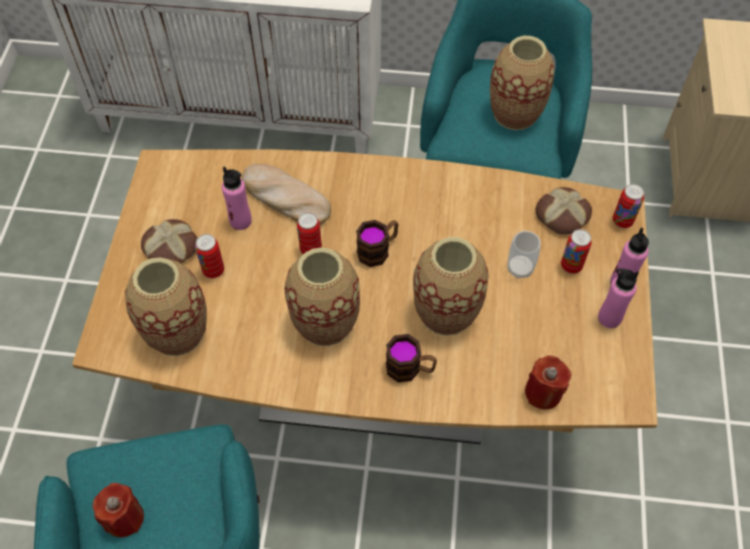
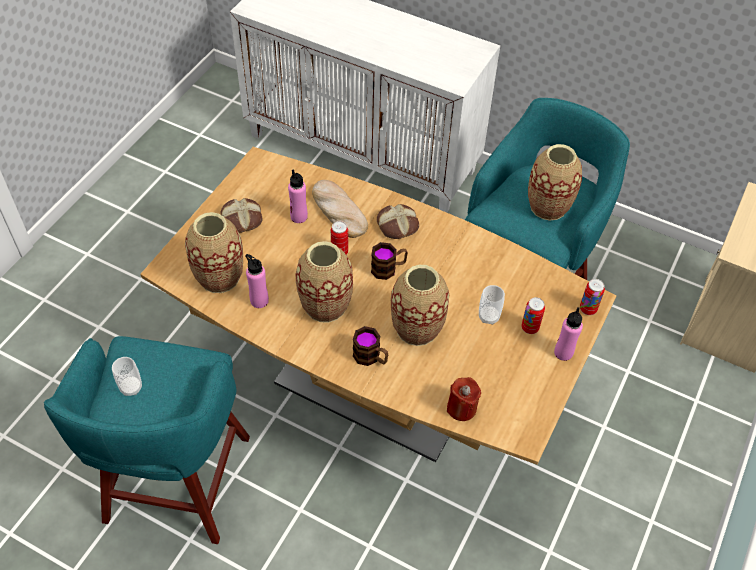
camera: 20 degrees right, 5 degrees down
red candle [93,483,144,538] -> cup [112,357,142,396]
can [195,234,224,278] -> none
bread [536,187,592,235] -> bread moved to [377,204,419,239]
pink bottle [598,268,639,328] -> pink bottle moved to [245,254,269,308]

